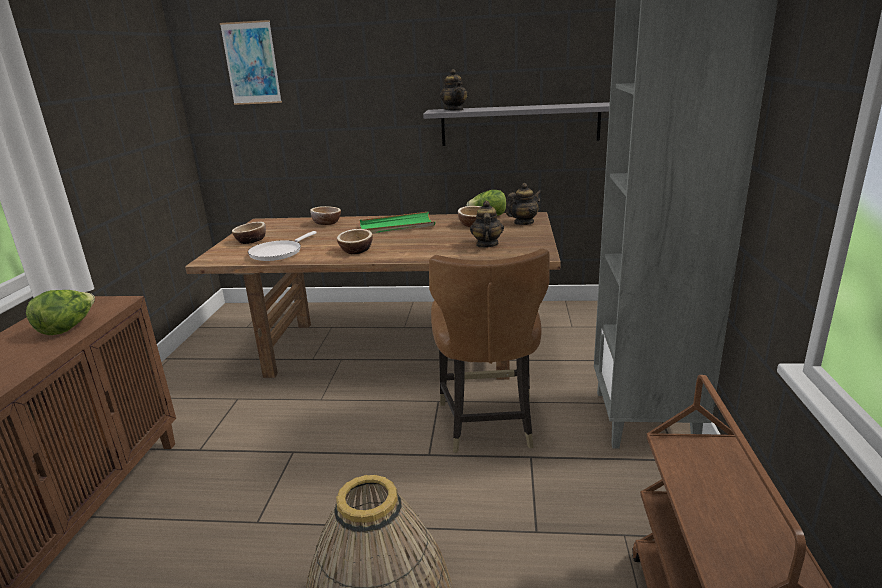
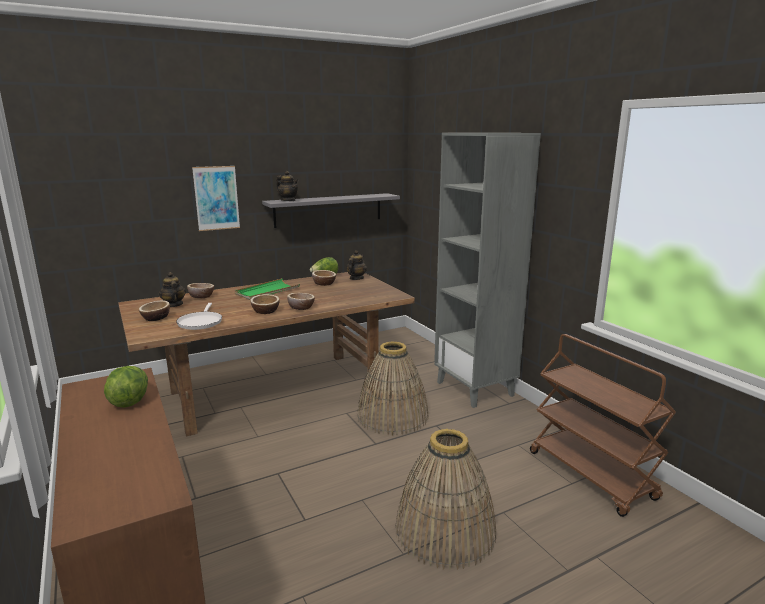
camera: 35 degrees left, 5 degrees down
picture [220,20,282,105] -> picture moved to [192,166,240,231]
brown chair [429,249,549,453] -> basket [357,342,428,436]
teapot [470,201,504,248] -> teapot moved to [159,272,186,308]
none -> bowl [287,293,315,310]

